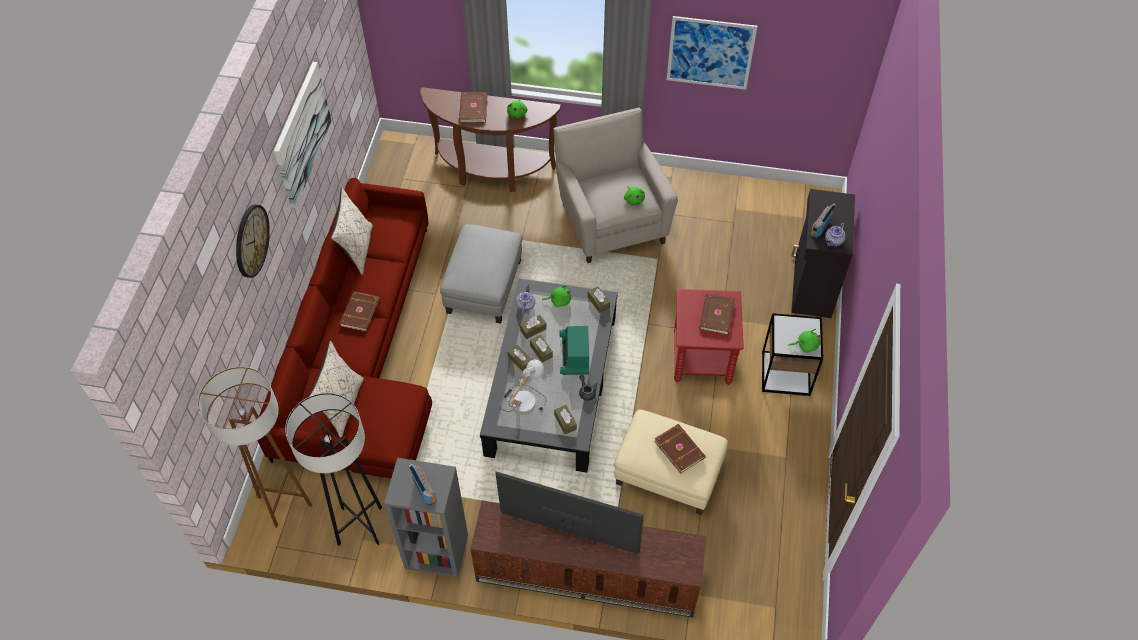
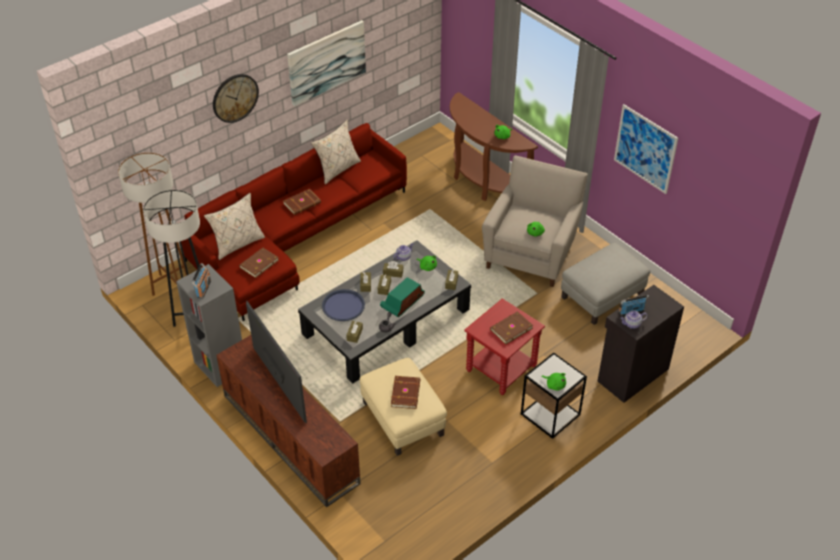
camera: 40 degrees right, 10 degrees down
grey ottoman [440,224,522,324] -> grey ottoman moved to [561,243,650,325]
brown book [459,92,487,122] -> brown book moved to [239,248,279,278]
table lamp [500,360,546,412] -> blue tray [322,289,365,321]

